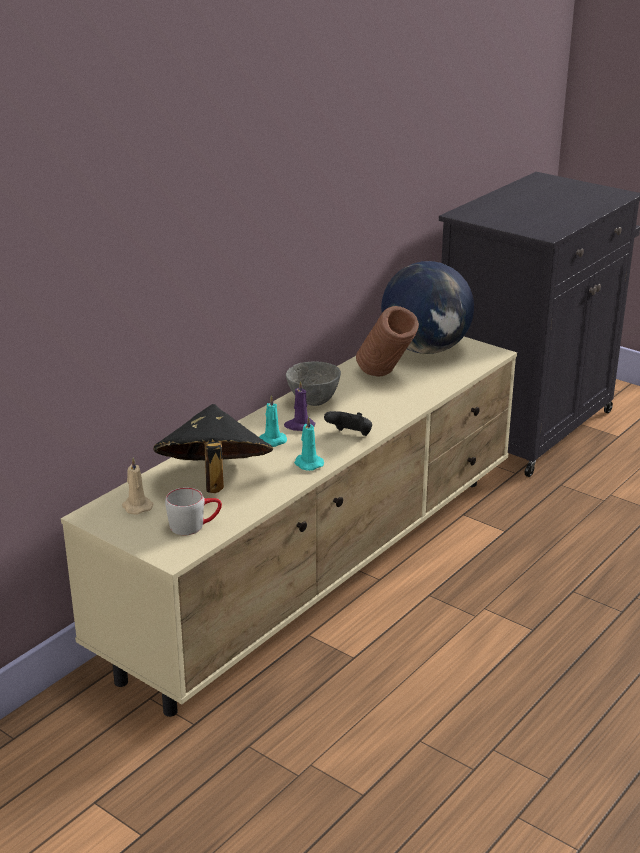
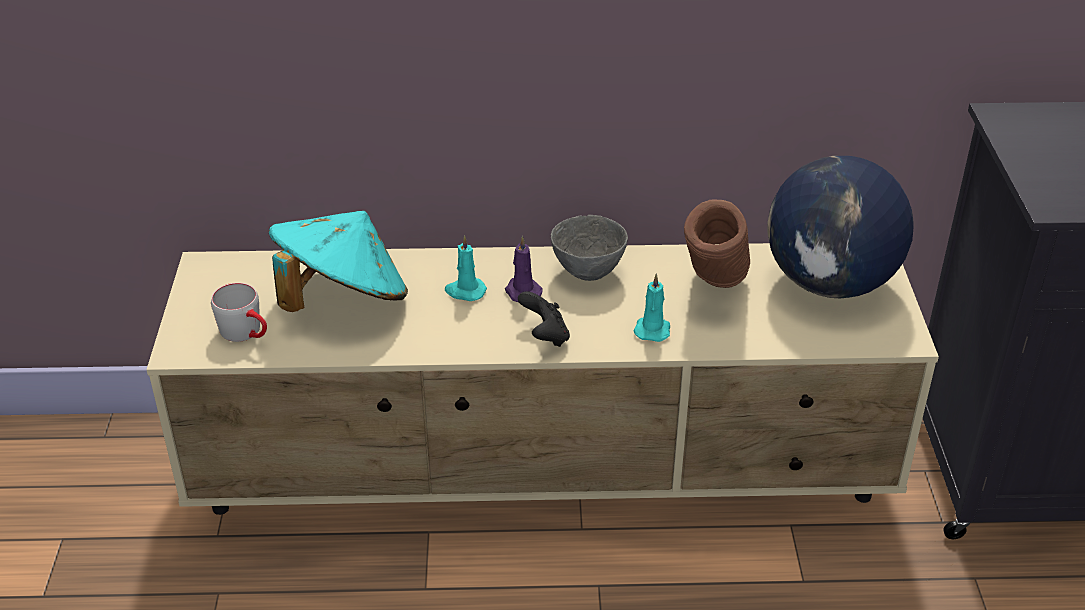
camera: 50 degrees right, 10 degrees up
beige candle [122,458,154,514] -> none
black hat [153,404,273,493] -> turquoise hat [269,211,408,312]
turquoise candle [294,416,324,471] -> turquoise candle moved to [634,273,670,342]

